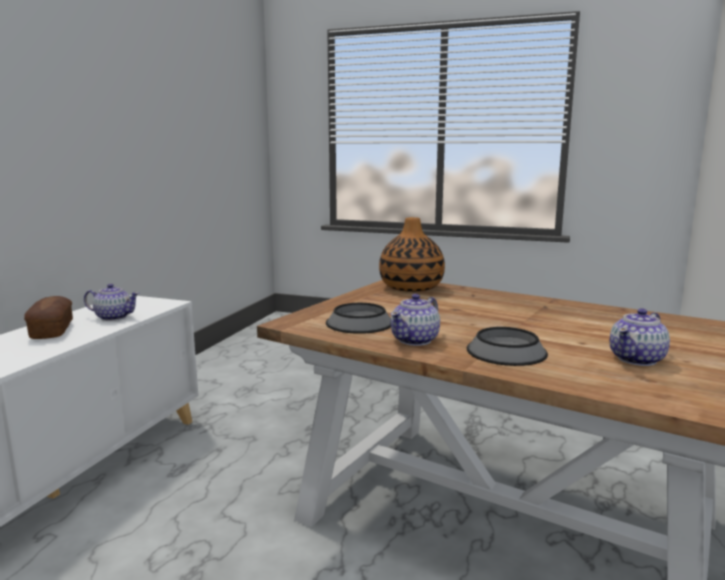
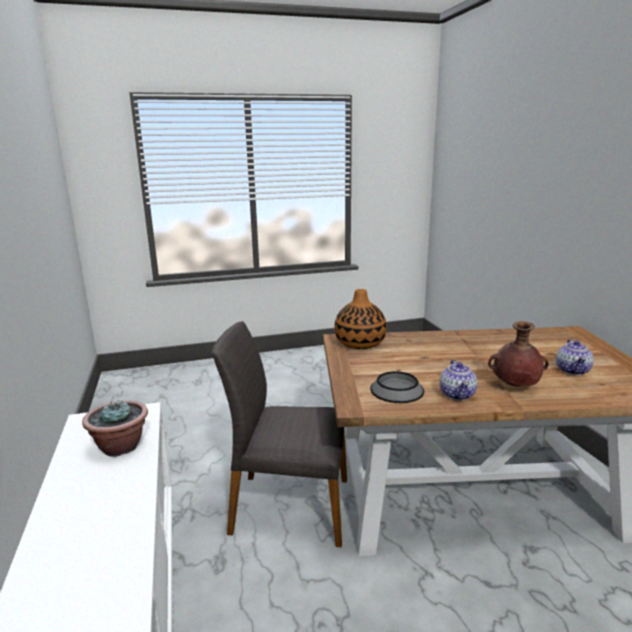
camera: 35 degrees left, 5 degrees up
bread [24,296,73,339] -> none
teapot [84,284,139,321] -> potted plant [82,400,148,457]
bowl [467,327,548,366] -> brown vase [488,321,549,387]
none -> grey chair [212,321,347,547]

